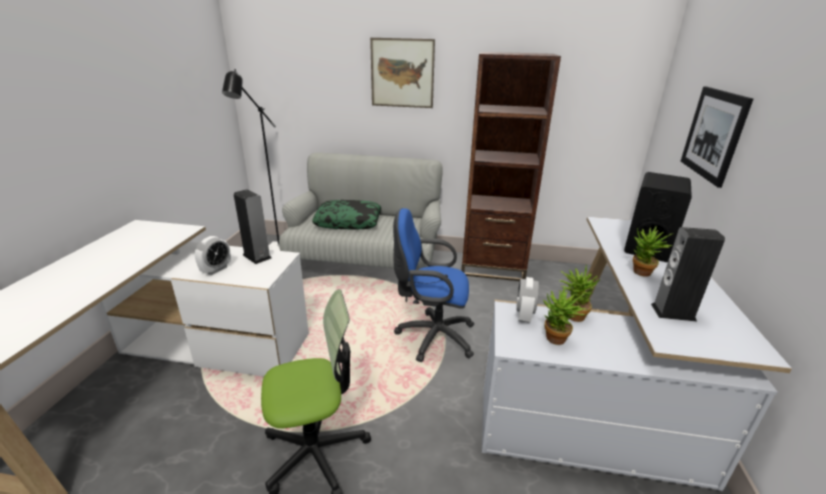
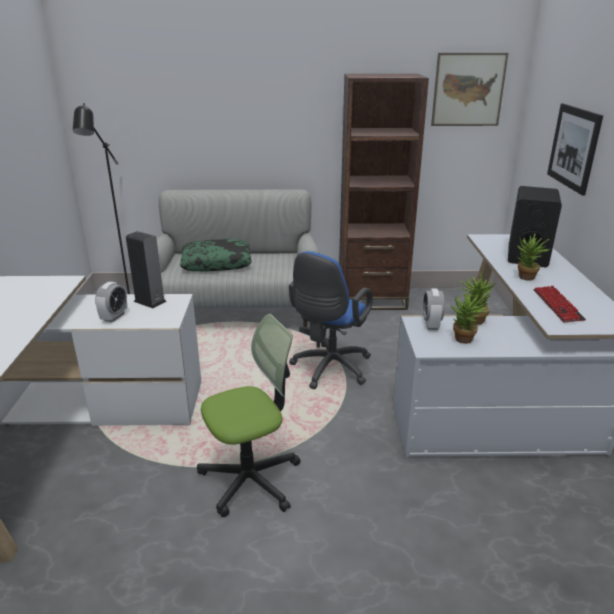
camera: 10 degrees left, 0 degrees up
picture [370,38,435,108] -> picture moved to [431,53,508,126]
blue office chair [393,208,474,362] -> blue office chair turned 60 degrees counterclockwise [289,251,373,389]
speaker [651,227,725,321] -> keyboard [533,286,586,322]

